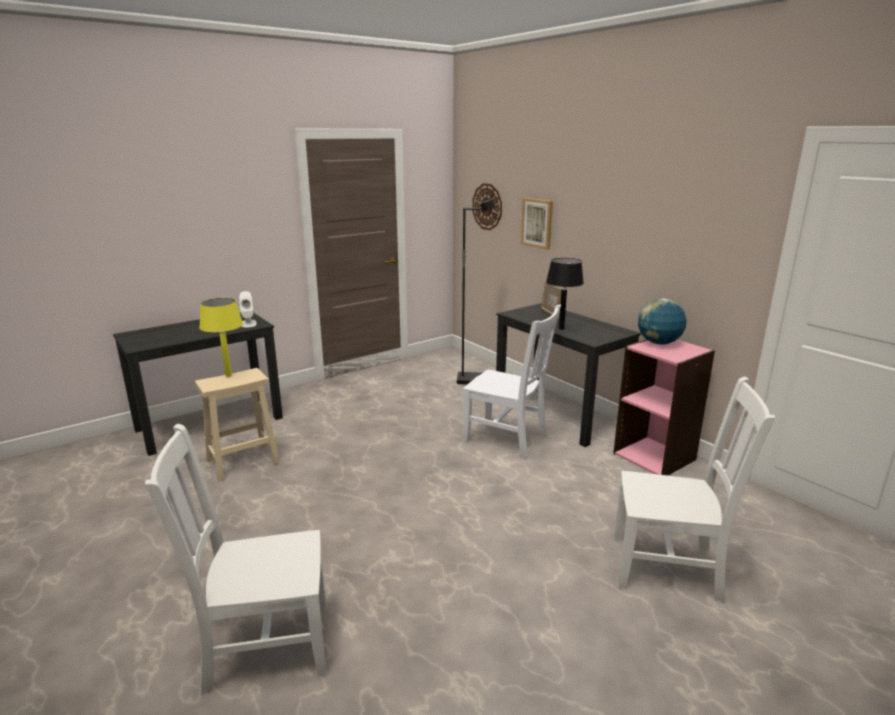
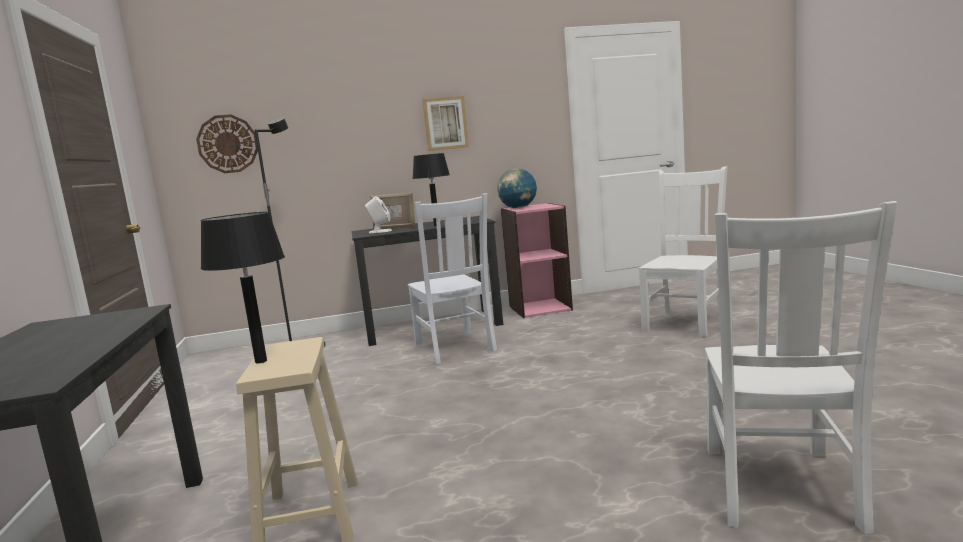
camera: 65 degrees left, 10 degrees down
yellow table lamp [199,298,243,377] -> black table lamp [200,212,285,363]
white speaker [239,291,257,327] -> white speaker moved to [365,196,392,233]
white chair [463,305,561,458] -> white chair turned 105 degrees clockwise [408,193,497,364]
picture [521,198,553,250] -> picture moved to [423,96,469,151]

